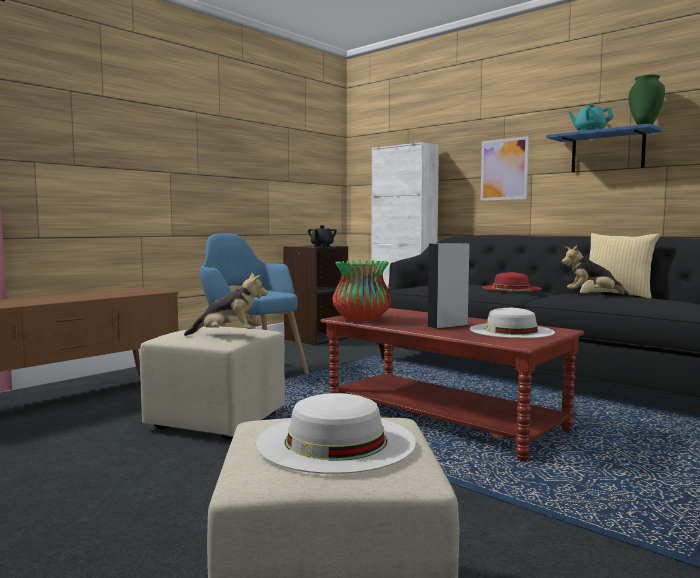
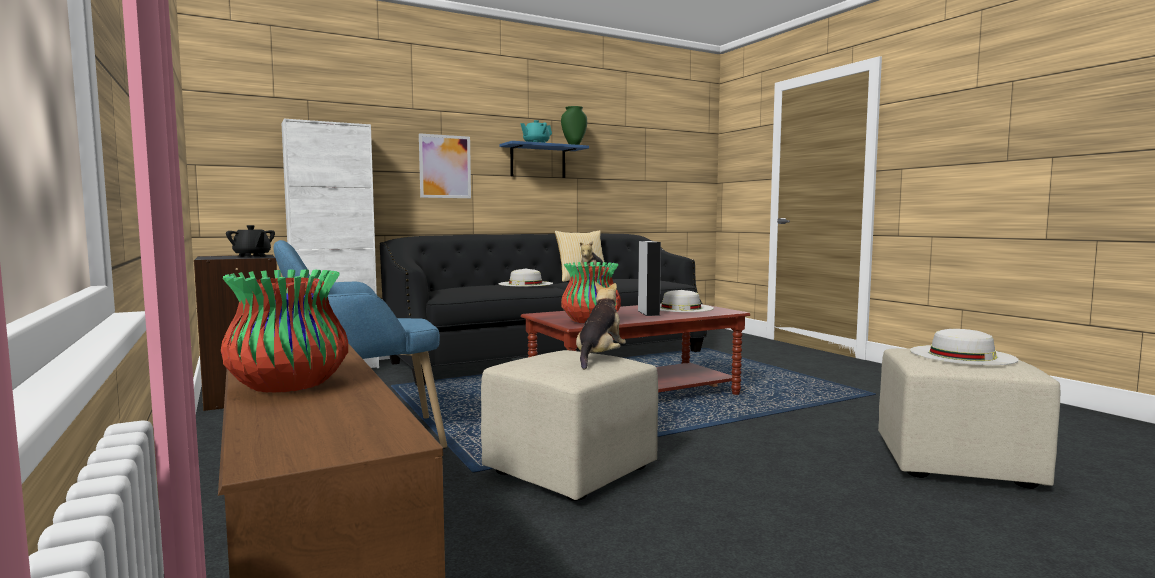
camera: 70 degrees left, 0 degrees up
red hat [482,272,542,291] -> white hat [499,269,553,287]
none -> vase [221,269,348,393]

